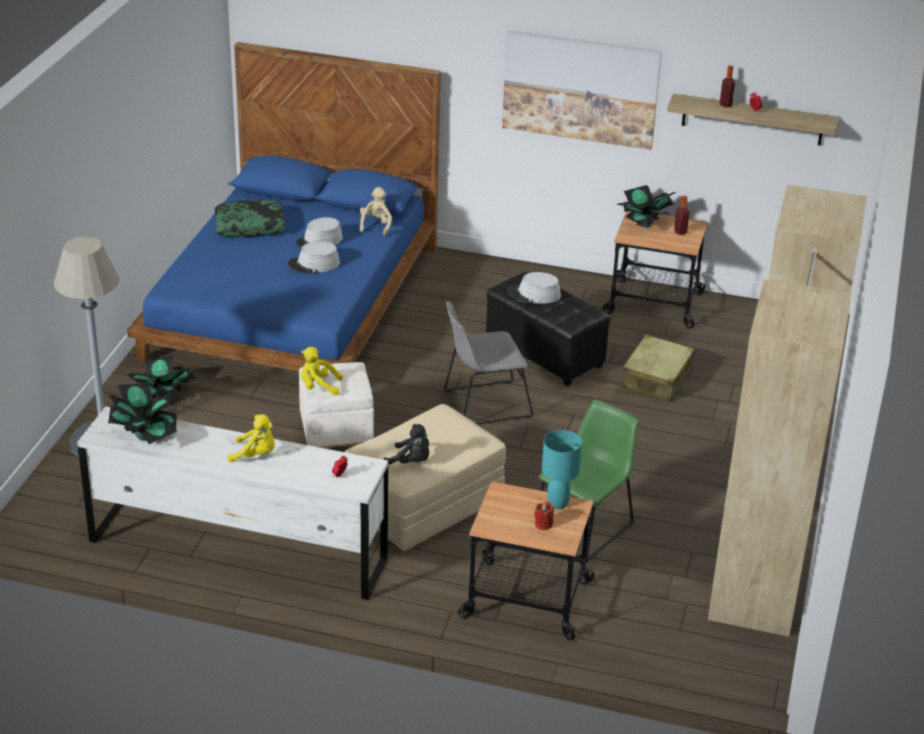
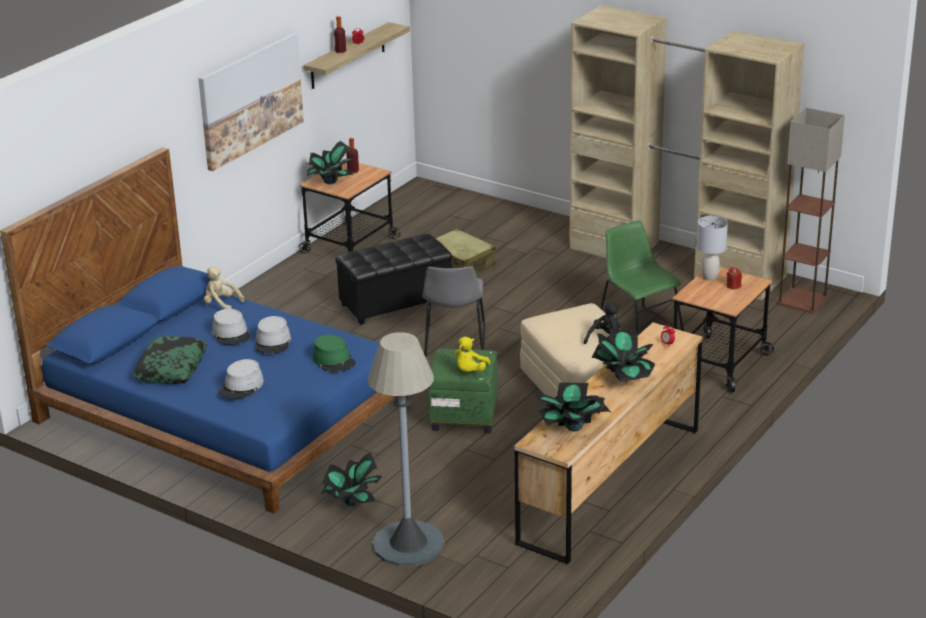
camera: 70 degrees left, 5 degrees down
white dresser [77,406,388,600] -> brown dresser [515,323,702,564]
yellow plush toy [227,414,275,462] -> potted plant [592,328,655,383]
white ottoman [299,362,374,448] -> green ottoman [428,348,498,433]
grey hat [508,272,561,304] -> grey hat moved to [219,359,264,399]
turquoise table lamp [542,430,582,509] -> grey table lamp [697,216,728,281]
none -> green hat [313,335,356,372]
none -> floor lamp [778,108,845,314]

